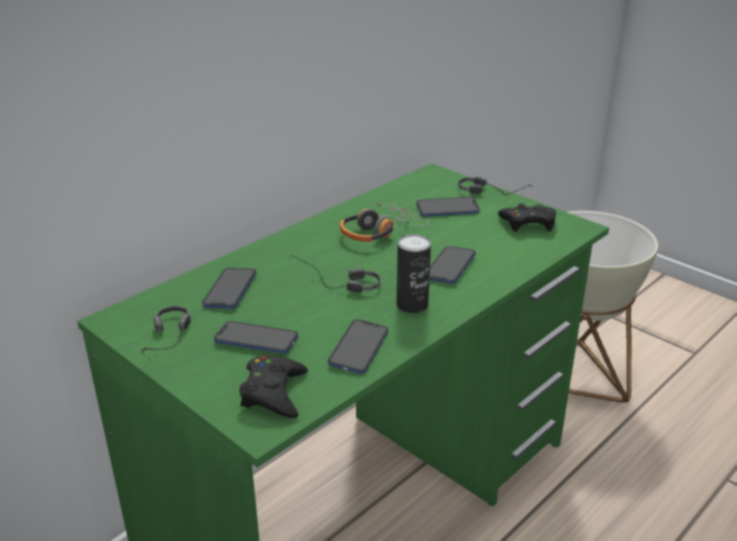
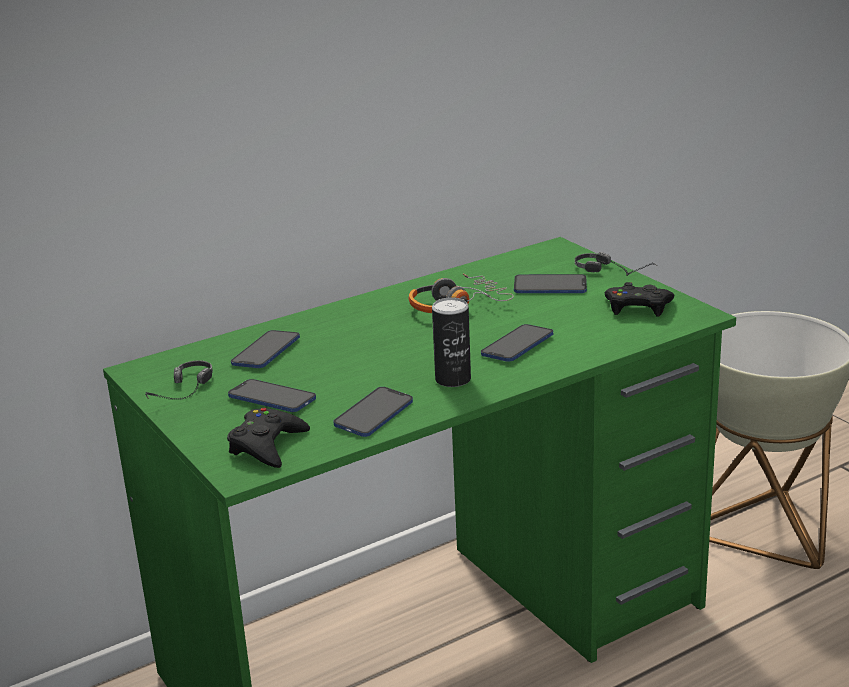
camera: 15 degrees right, 5 degrees down
headphones [289,255,381,293] -> none

